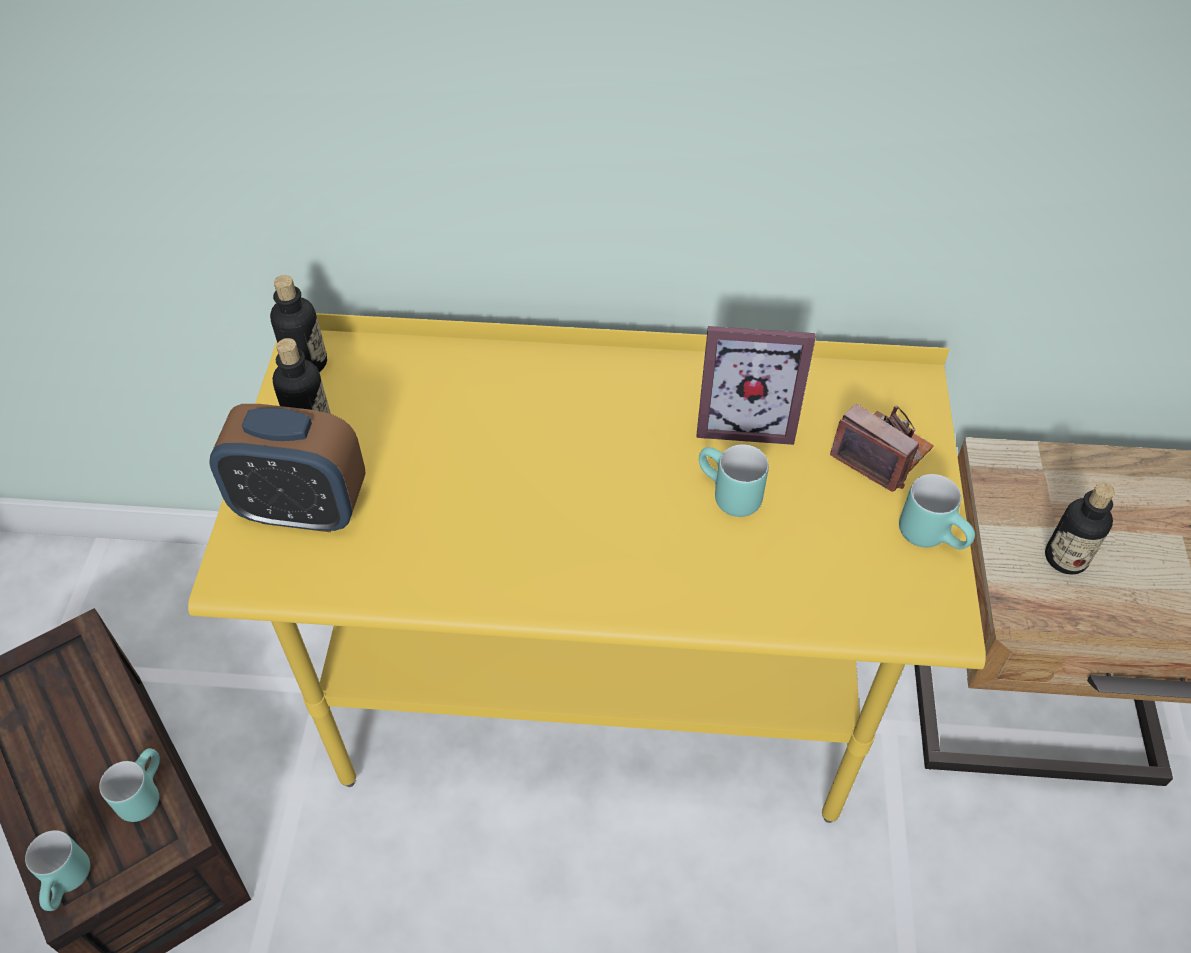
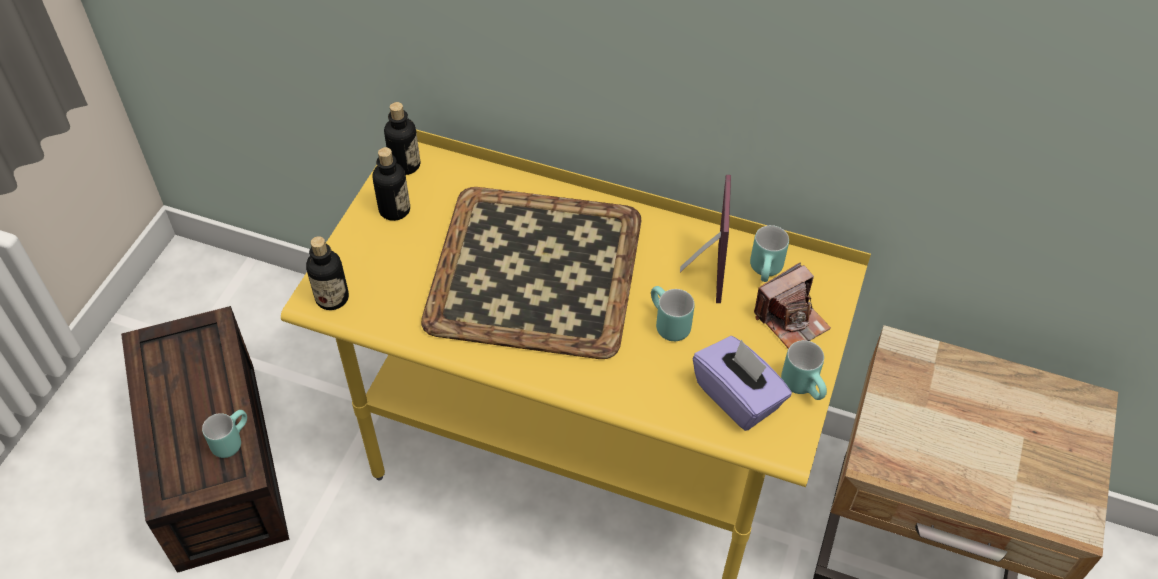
camera: 15 degrees right, 0 degrees up
turquoise mug [25,830,90,911] -> turquoise mug moved to [750,225,789,282]
alarm clock [209,404,366,532] -> none
picture frame [696,326,816,445] -> picture frame turned 105 degrees counterclockwise [680,175,731,303]
camera [830,404,934,492] -> camera turned 90 degrees clockwise [754,262,831,349]
bottle [1045,483,1115,575] -> bottle moved to [306,236,349,310]
none -> tray [421,187,641,359]
none -> purple tissue box [693,336,792,431]

